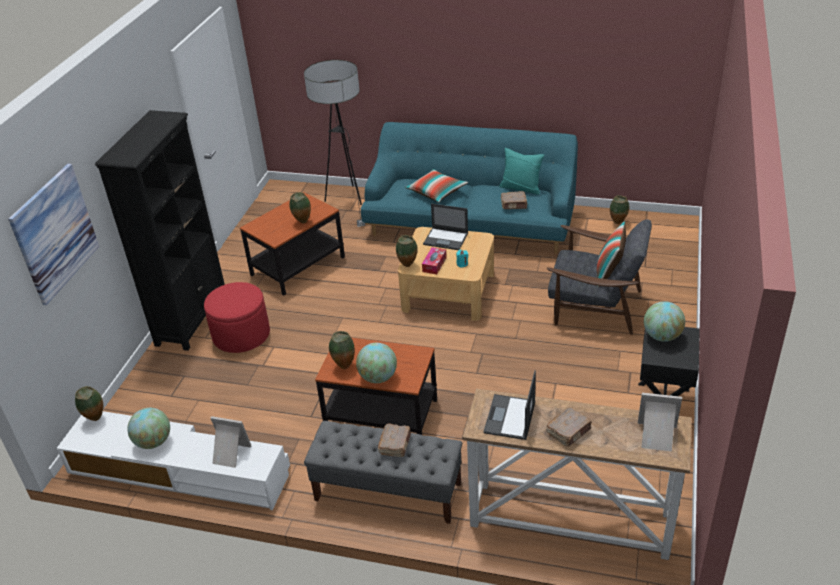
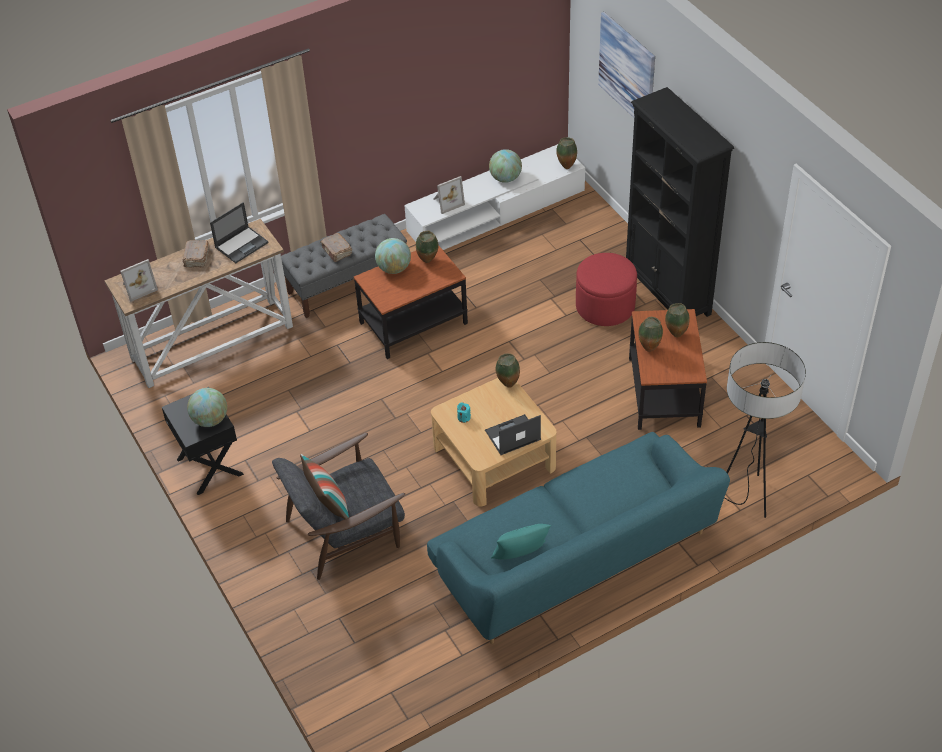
camera: 135 degrees right, 10 degrees up
pillow [405,169,468,203] -> none
tissue box [422,247,447,274] -> none
laptop [483,370,536,440] -> laptop turned 75 degrees clockwise [210,202,268,263]
brown book [501,191,527,209] -> none
vase [610,195,629,224] -> vase moved to [665,303,689,337]

